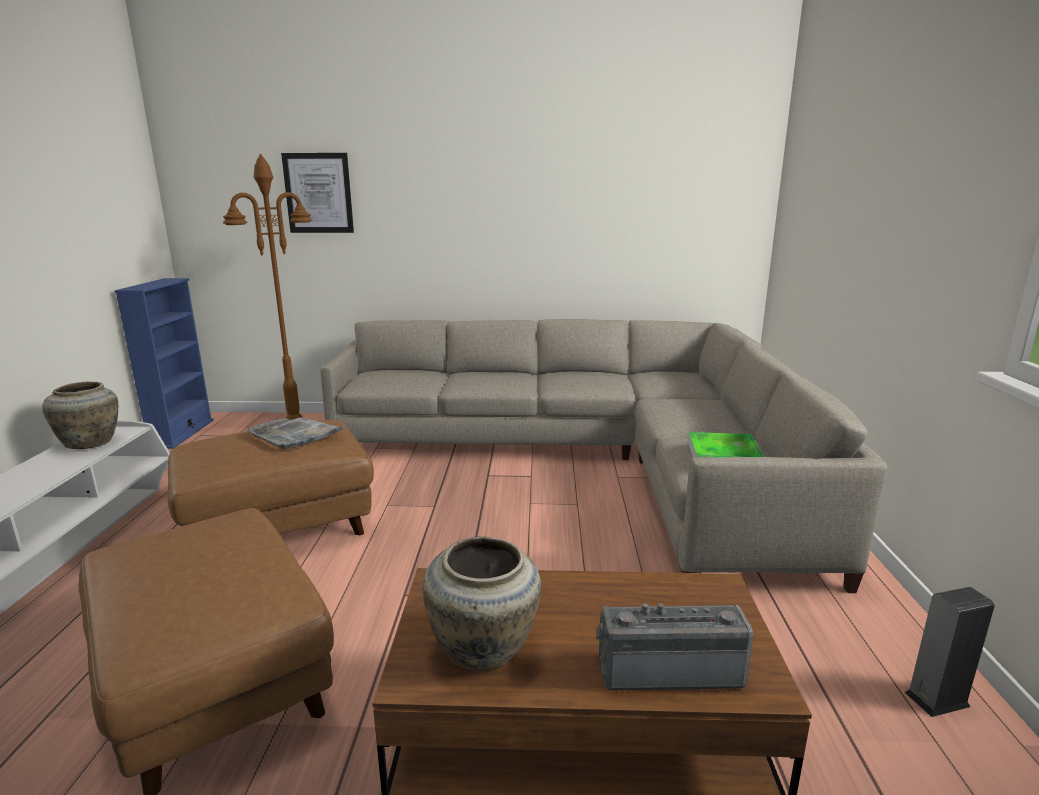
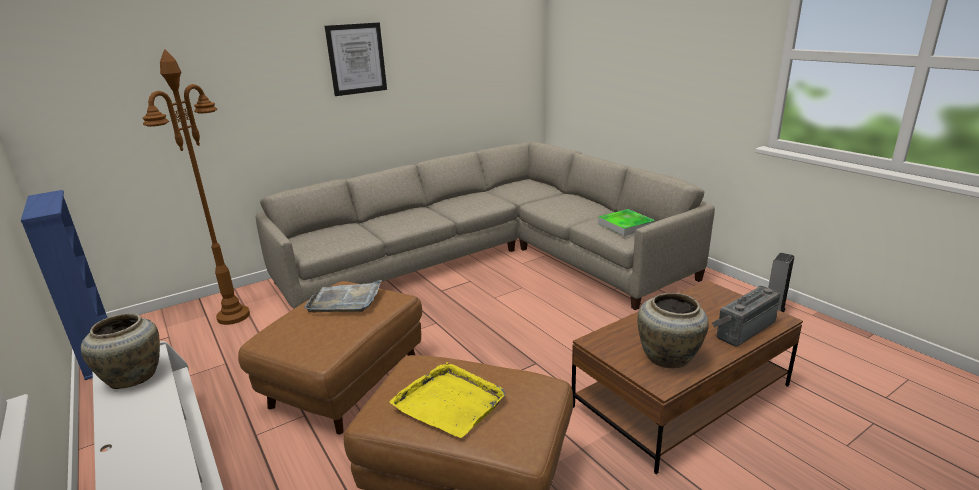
camera: 35 degrees left, 5 degrees up
picture [281,153,354,233] -> picture moved to [325,22,387,96]
none -> yellow tray [390,362,505,438]

